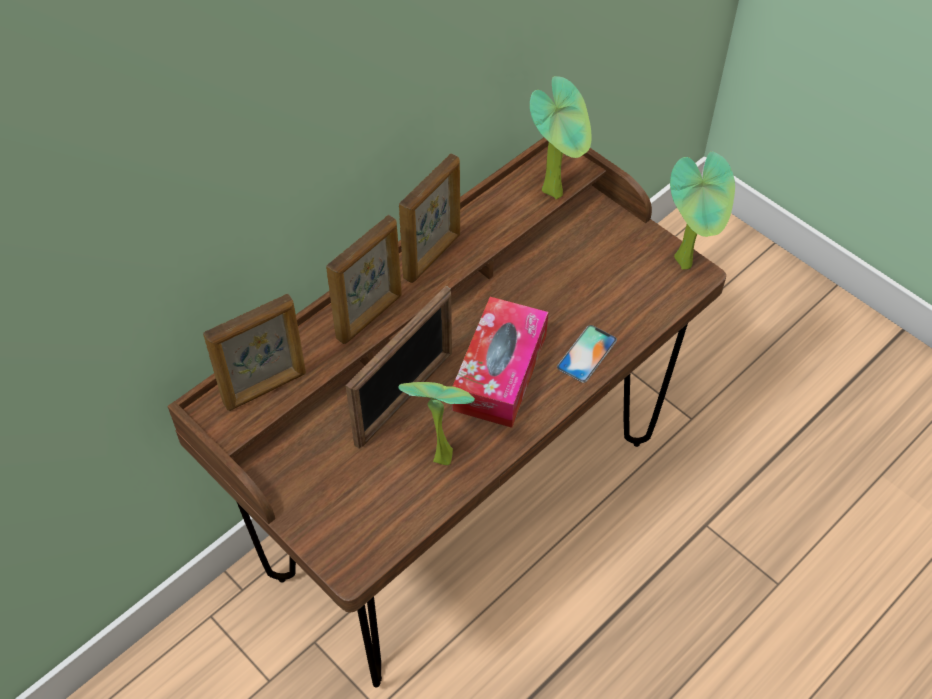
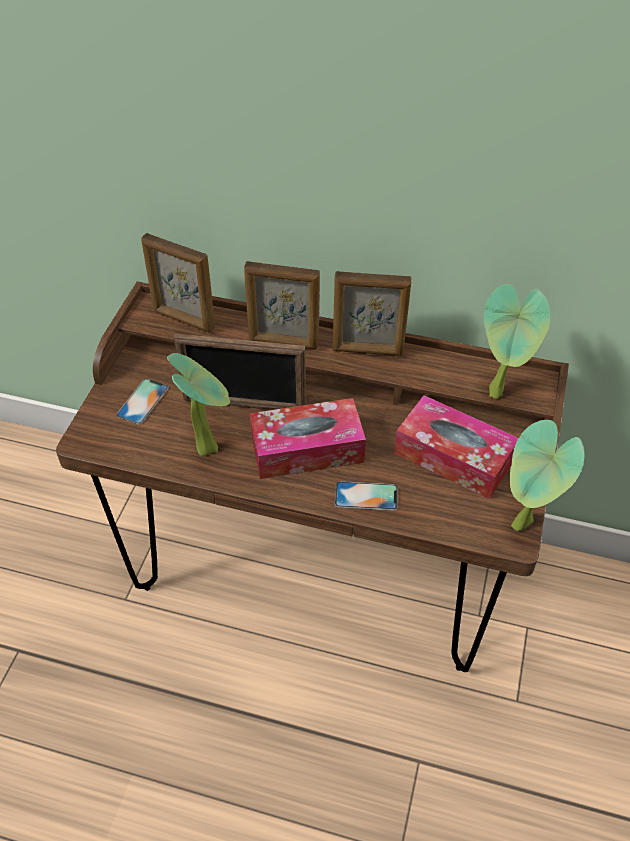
camera: 60 degrees right, 5 degrees down
none -> phone [116,378,169,425]
none -> tissue box [394,395,518,499]

